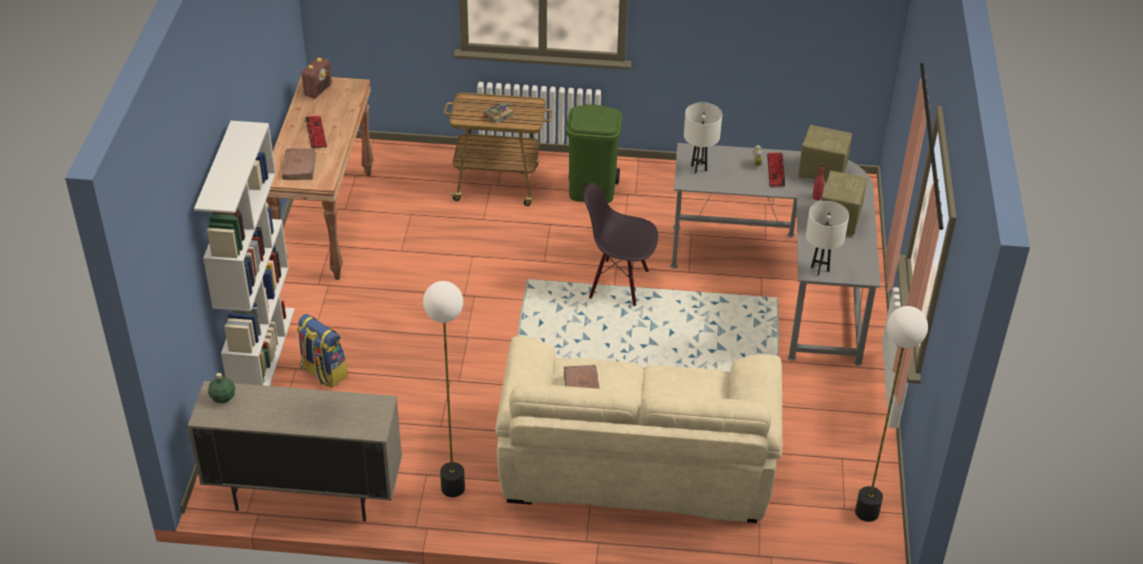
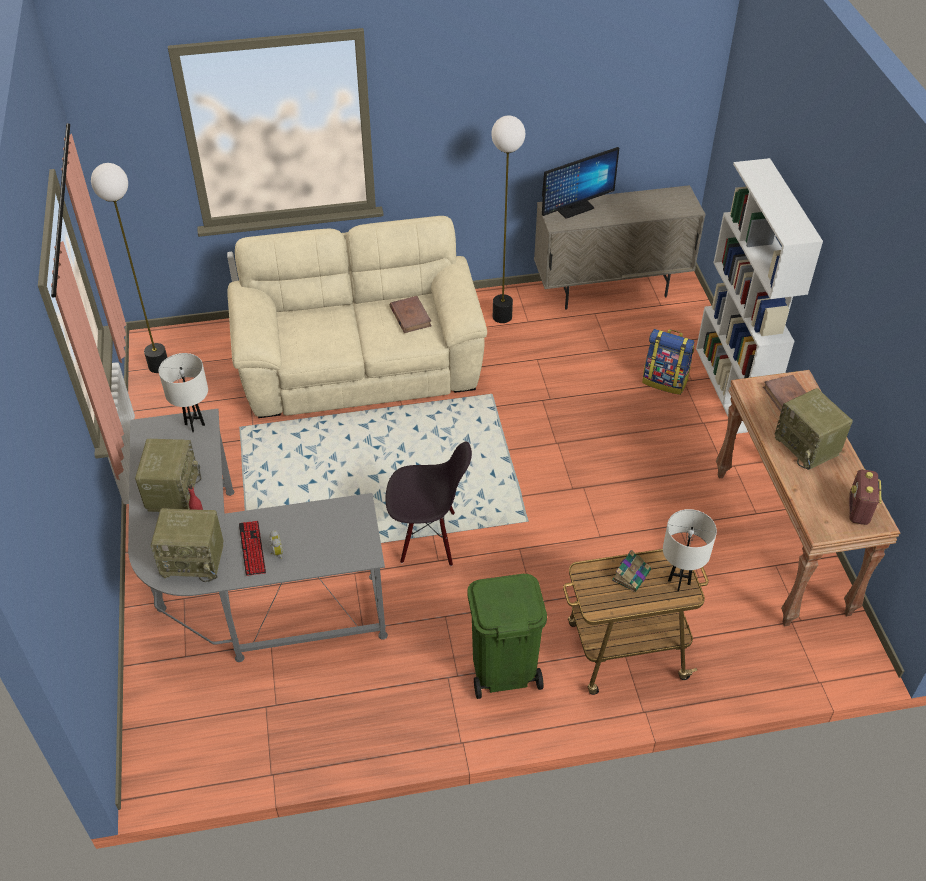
camera: 165 degrees right, 5 degrees up
green bottle [208,373,235,403] -> none
keyboard [305,116,327,148] -> radio [775,388,853,470]
white table lamp [684,102,722,173] -> white table lamp moved to [663,509,717,592]
none -> monitor [542,147,619,219]

